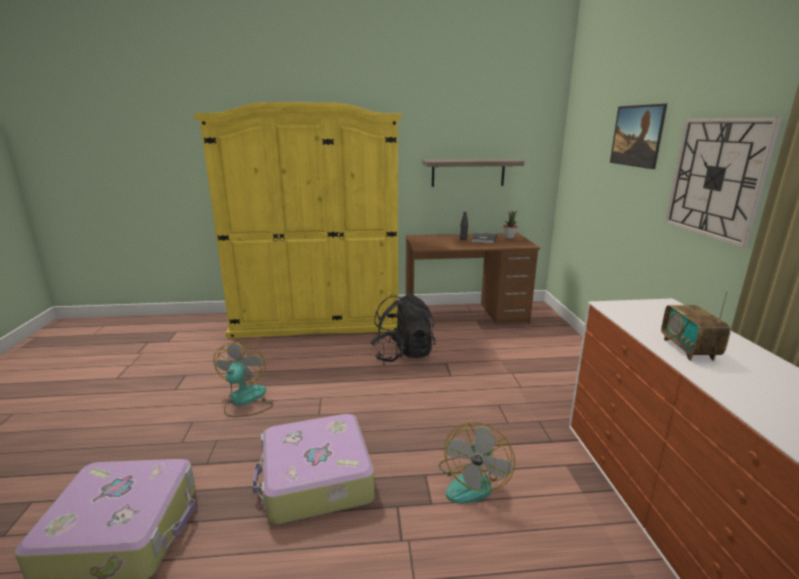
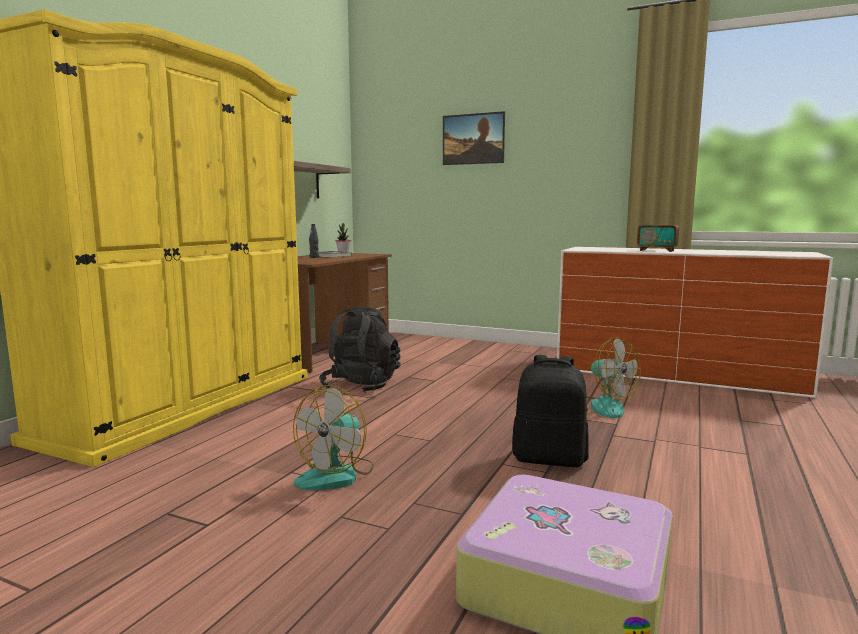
camera: 60 degrees left, 10 degrees down
fan [213,342,273,417] -> fan turned 90 degrees counterclockwise [293,385,374,490]
suitcase [252,414,374,525] -> black backpack [512,355,589,467]
wall clock [664,117,783,248] -> none

